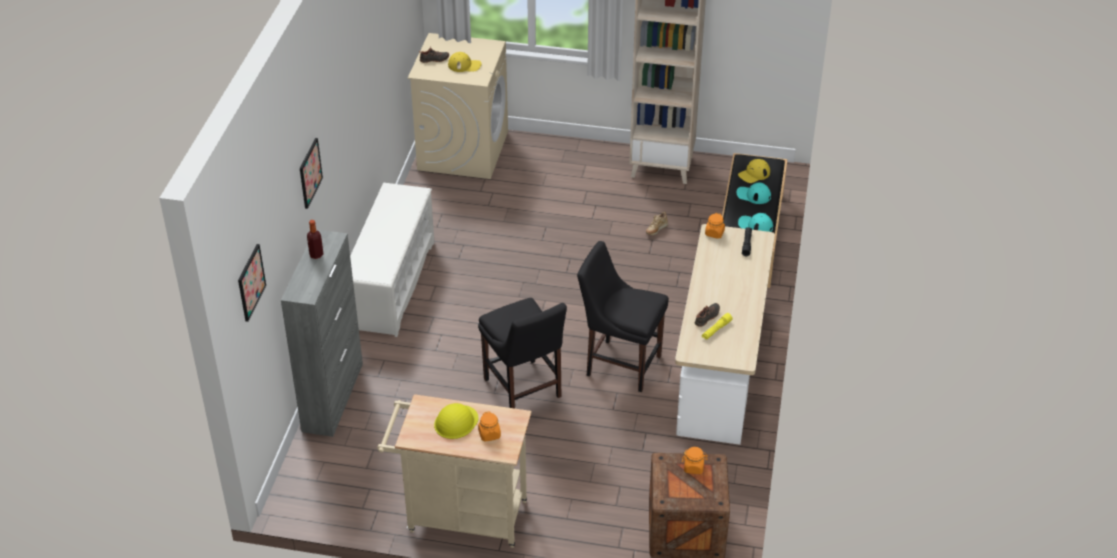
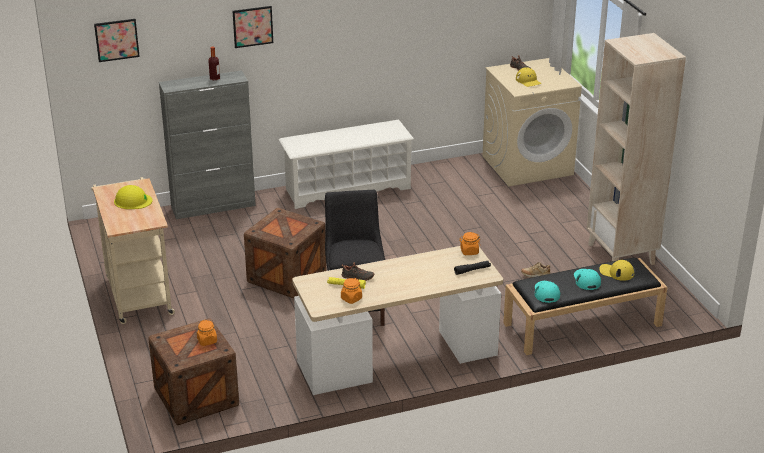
camera: 60 degrees right, 10 degrees down
black chair [478,298,567,409] -> crate [244,208,326,298]
orange jar [478,411,501,442] -> orange jar moved to [341,278,362,304]

